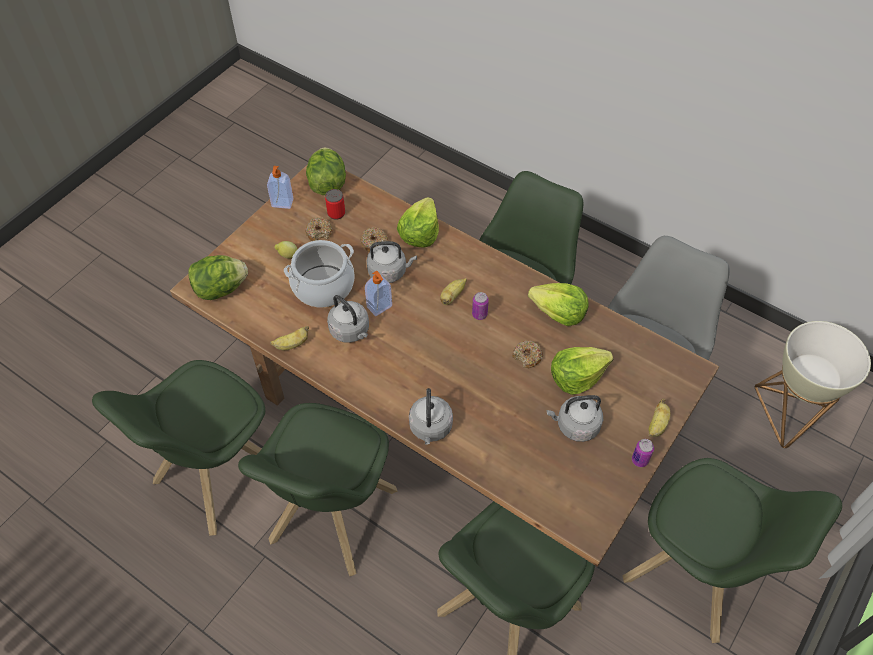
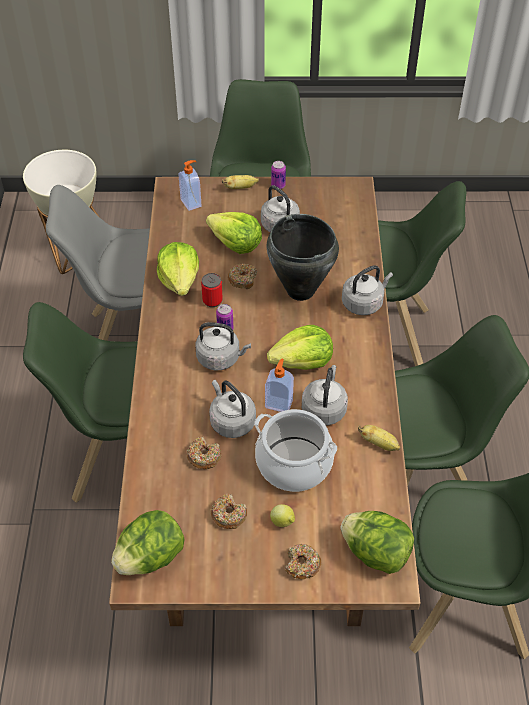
camera: 125 degrees left, 5 degrees down
soap dispenser [267,166,294,209] -> soap dispenser moved to [179,160,202,211]
can [325,189,345,220] -> can moved to [201,273,223,307]
lettuce [397,197,439,248] -> lettuce moved to [267,325,333,370]
banana [440,278,467,305] -> grey kettle [196,322,251,370]
none -> black cooking pot [267,214,339,301]
none -> donut [285,544,322,579]

